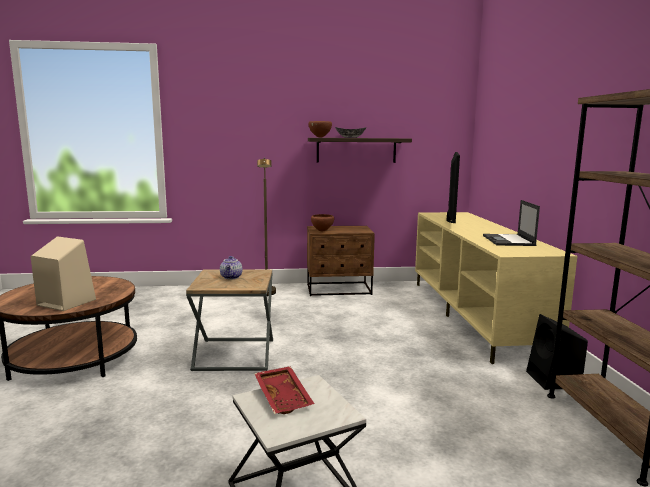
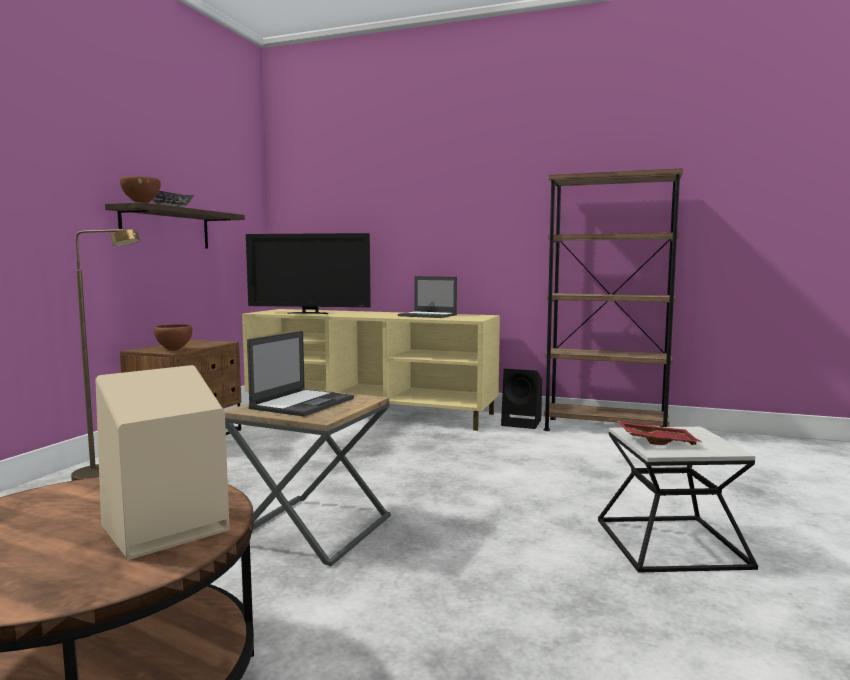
camera: 65 degrees left, 5 degrees down
teapot [220,256,243,279] -> laptop [247,331,354,417]
television [447,152,460,223] -> television turned 150 degrees clockwise [246,233,371,314]

